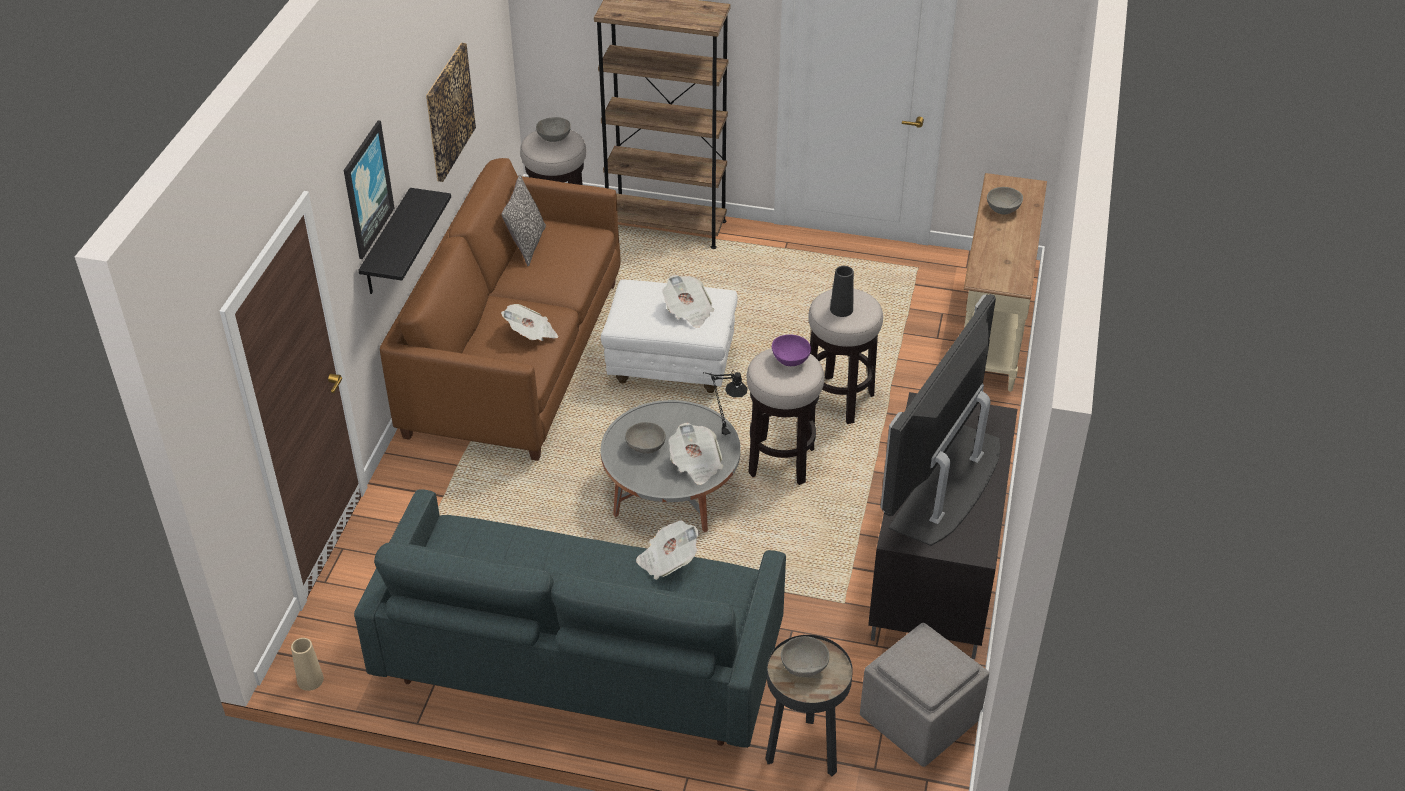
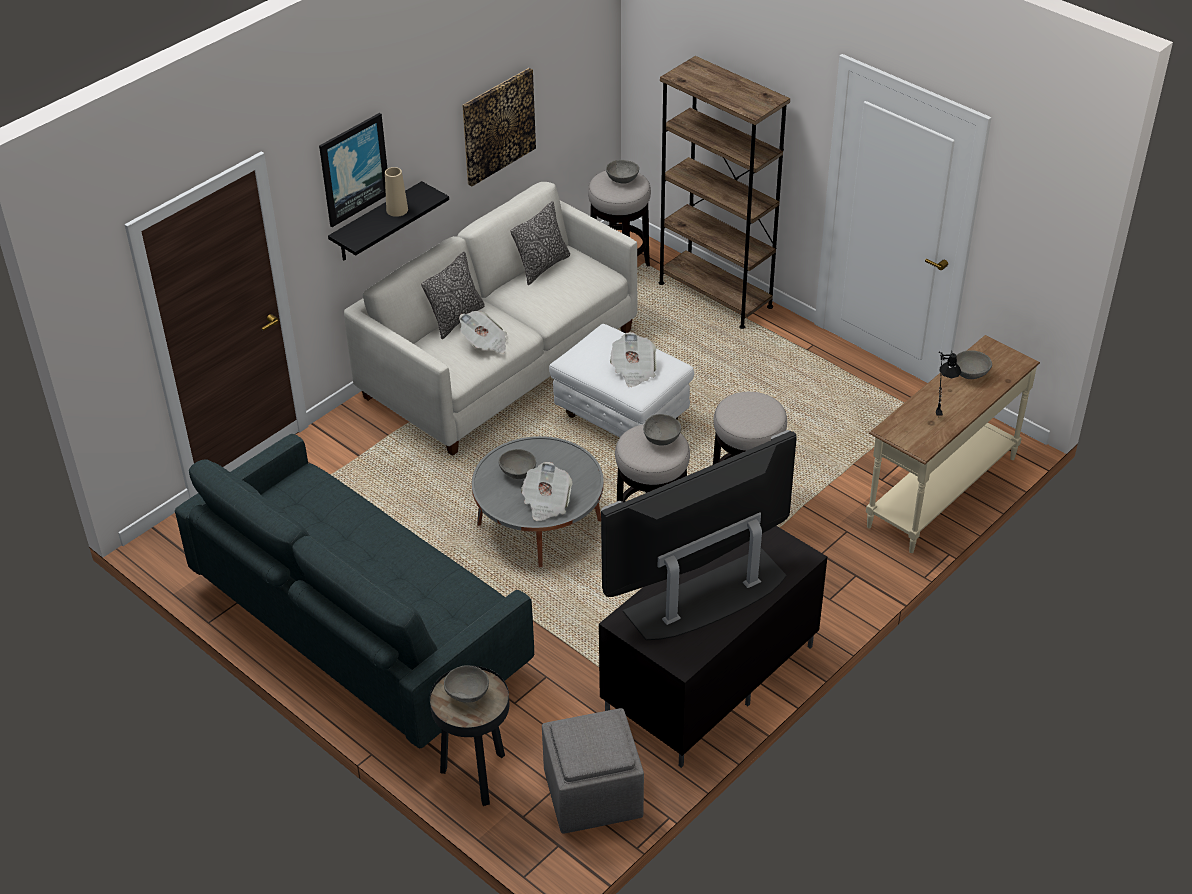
camera: 30 degrees right, 0 degrees up
beige vase [291,638,324,691] -> beige vase moved to [385,167,408,217]
brown sofa [380,158,620,461] -> white sofa [344,182,638,456]
newspaper [636,520,699,580] -> none
black table lamp [703,370,748,435] -> black table lamp moved to [936,351,961,415]
purple bowl [772,334,811,366] -> grey bowl [643,414,681,446]
black vase [830,266,854,317] -> none
none -> pillow [421,251,485,339]

